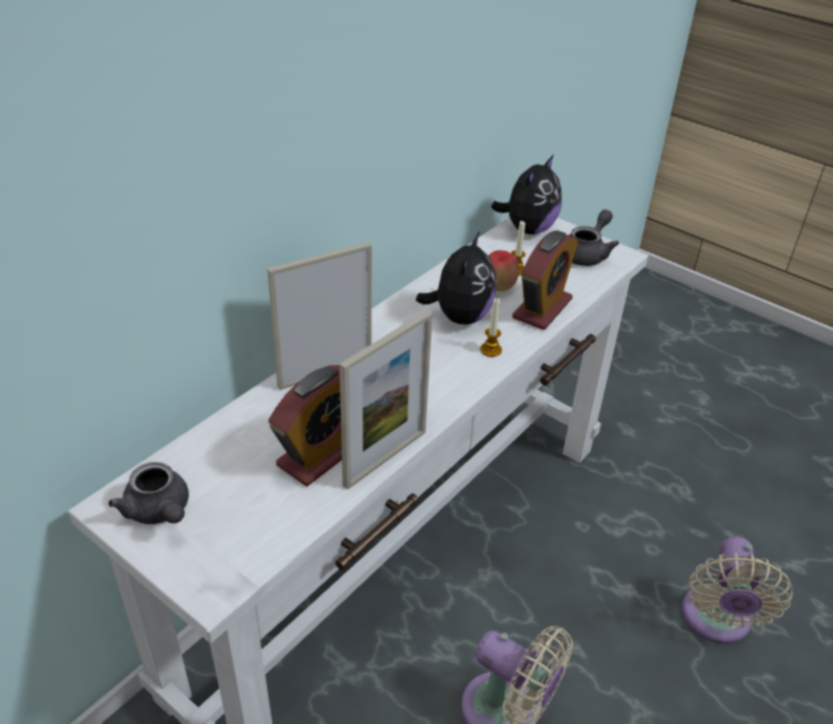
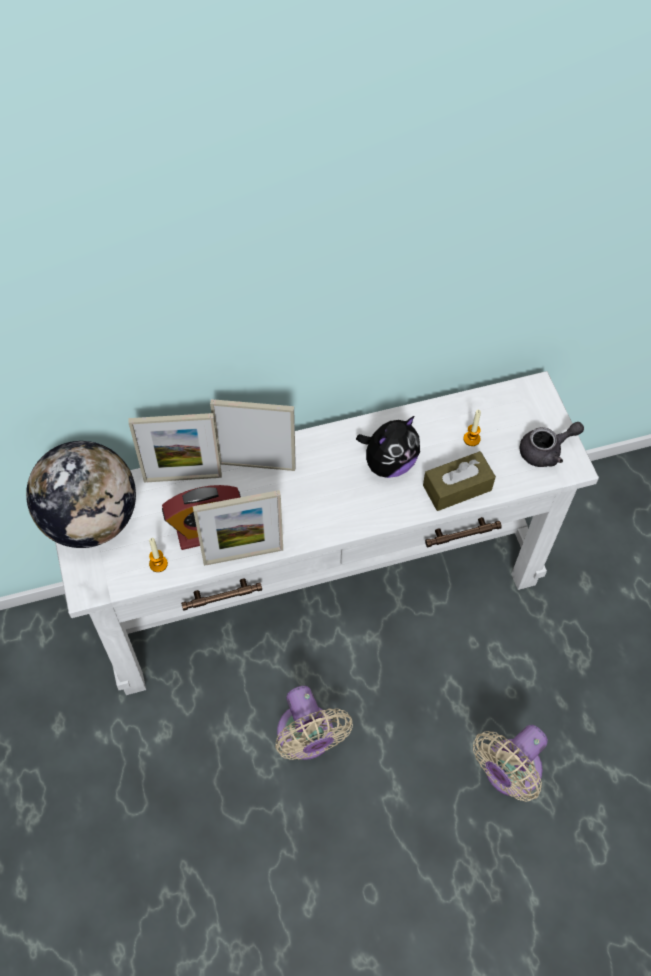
camera: 35 degrees right, 20 degrees up
grey teapot [108,462,189,524] -> globe [26,441,136,548]
candle [480,298,502,357] -> candle moved to [149,538,168,572]
apple [489,250,519,291] -> none
plush toy [491,154,561,234] -> none
alarm clock [512,230,578,330] -> brown tissue box [423,451,496,511]
none -> picture frame [128,413,222,482]

